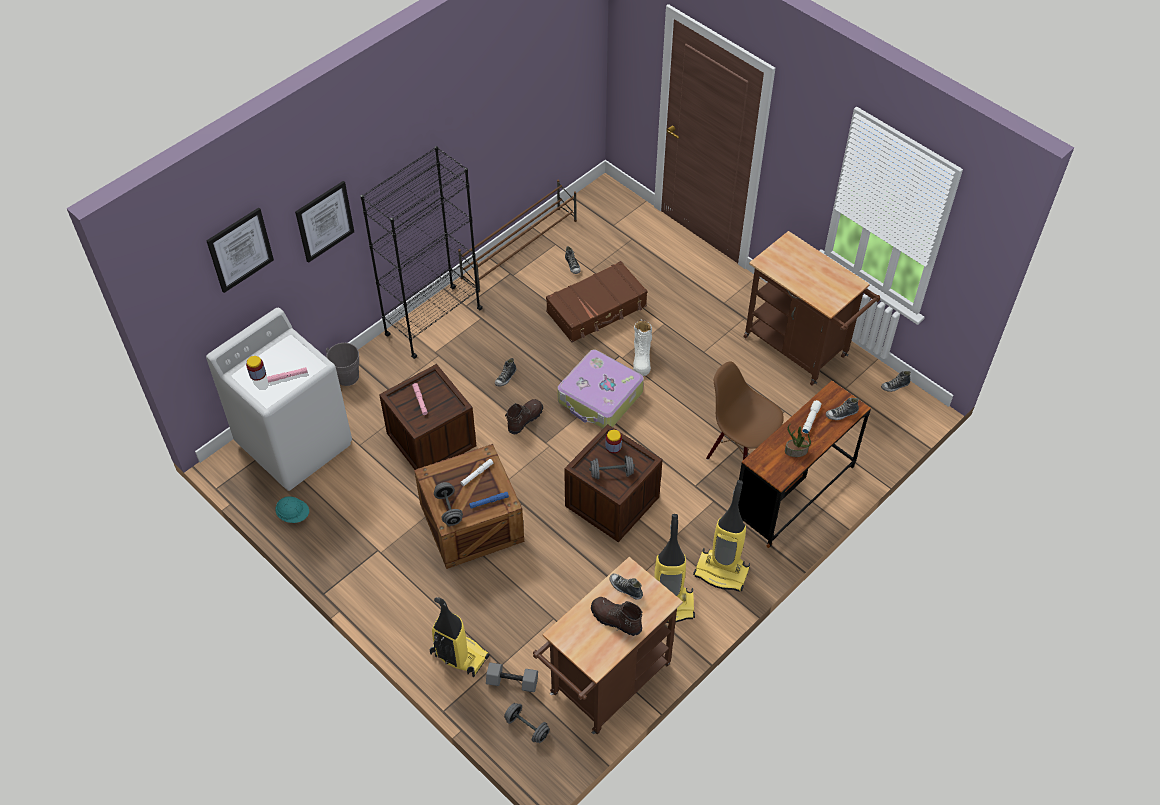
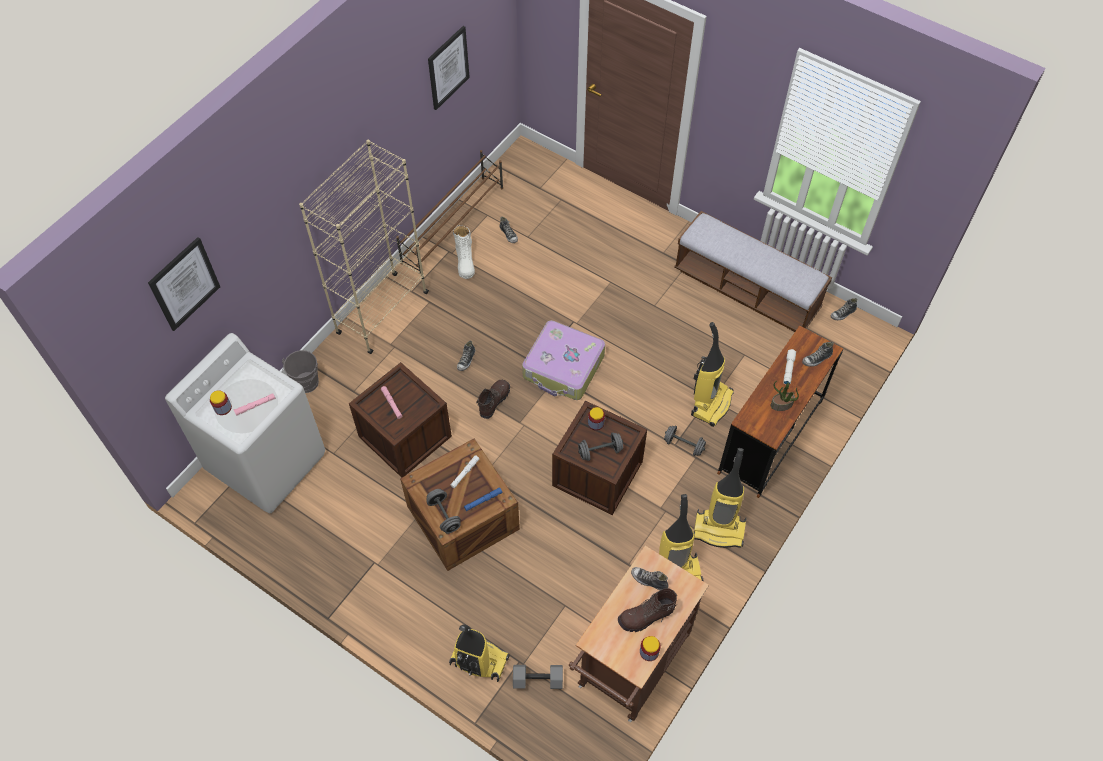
camera: 10 degrees left, 5 degrees up
turquoise hard hat [275,496,309,523] -> none
picture [295,181,354,263] -> picture moved to [428,26,470,110]
black bookcase [360,146,483,359] -> beige bookcase [299,140,429,354]
grey dumbbell [504,703,550,743] -> grey dumbbell moved to [664,426,706,456]
brown suitcase [546,261,647,343] -> none
brown boot [591,597,642,636] -> brown boot turned 45 degrees counterclockwise [618,588,677,632]
white boot [633,319,652,376] -> white boot moved to [453,225,475,279]
brown chair [706,361,784,460] -> vacuum cleaner [691,322,734,427]
brown cart [744,231,880,386] -> bench [674,211,832,332]
none -> jar [640,636,661,661]

